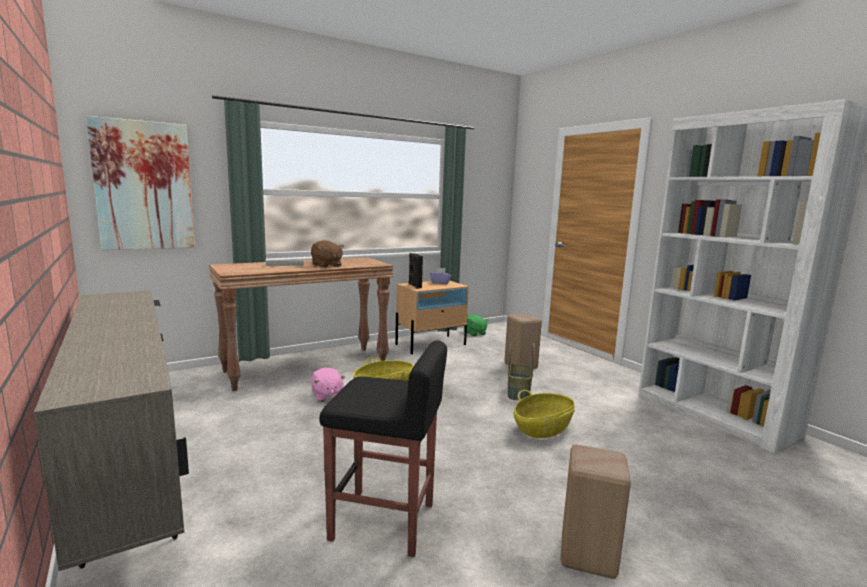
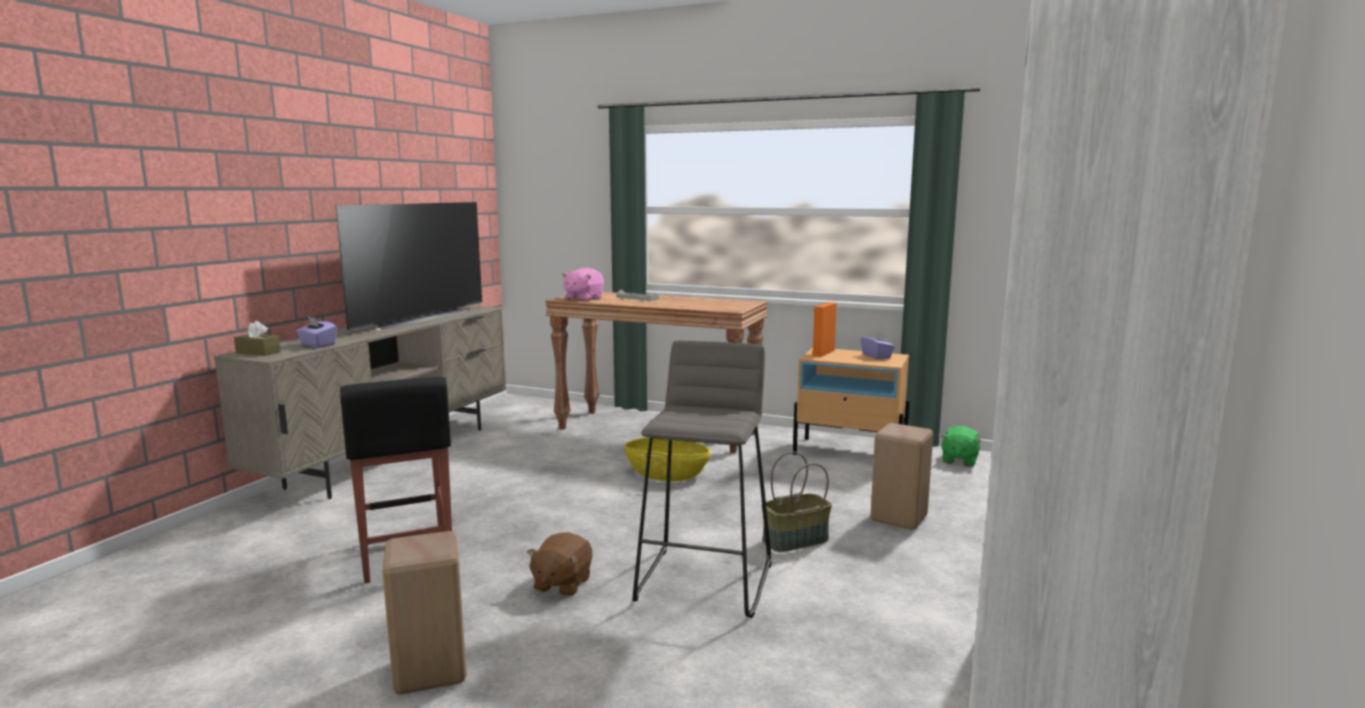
camera: 55 degrees right, 0 degrees up
picture [86,116,195,250] -> none
brown plush toy [311,240,344,268] -> brown plush toy moved to [527,532,593,597]
pink plush toy [311,368,345,402] -> pink plush toy moved to [562,268,604,301]
black speaker [409,253,423,288] -> orange speaker [812,302,837,357]
basket [514,390,575,438] -> grey stool [633,341,772,618]
none -> brown tissue box [234,321,281,356]
none -> purple tissue box [296,317,337,348]
none -> television [335,202,482,331]

